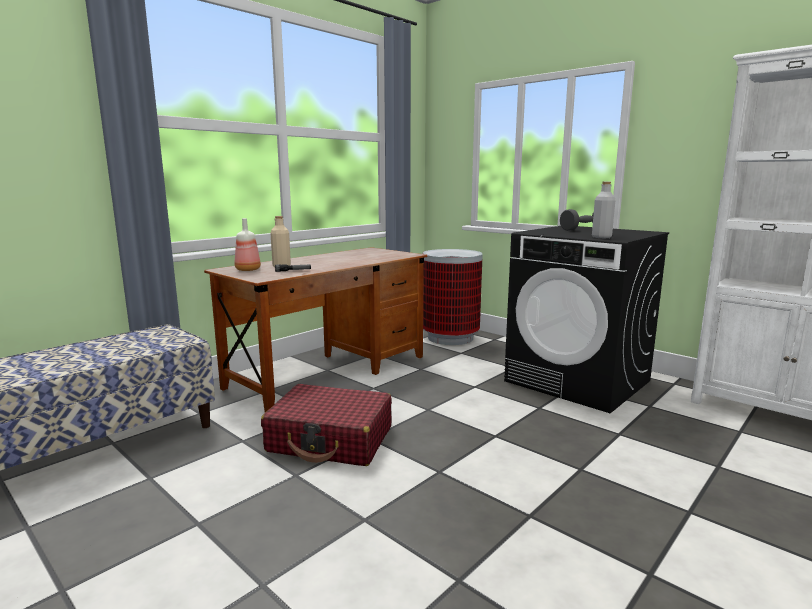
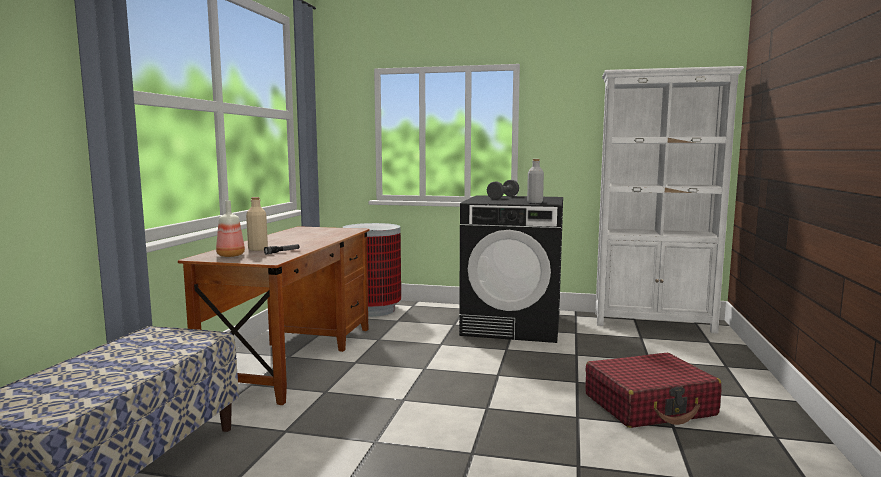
camera: 30 degrees left, 5 degrees down
red suitcase [261,384,392,466] -> red suitcase moved to [585,353,721,428]

